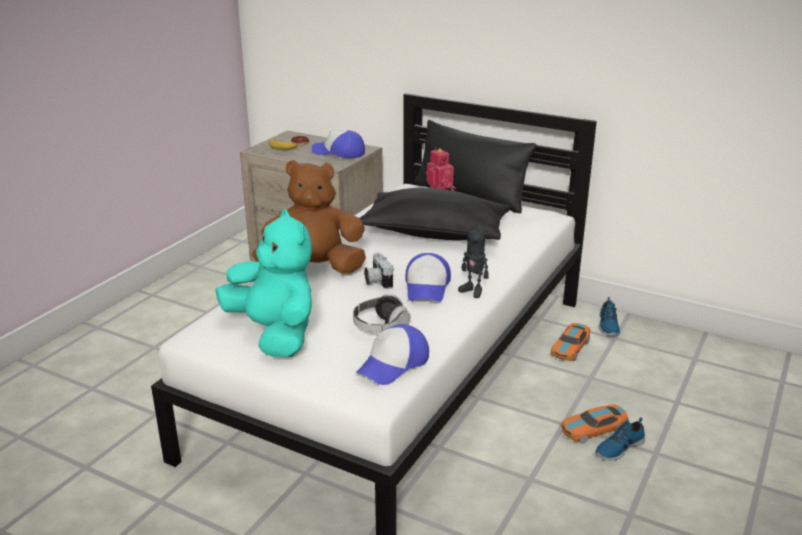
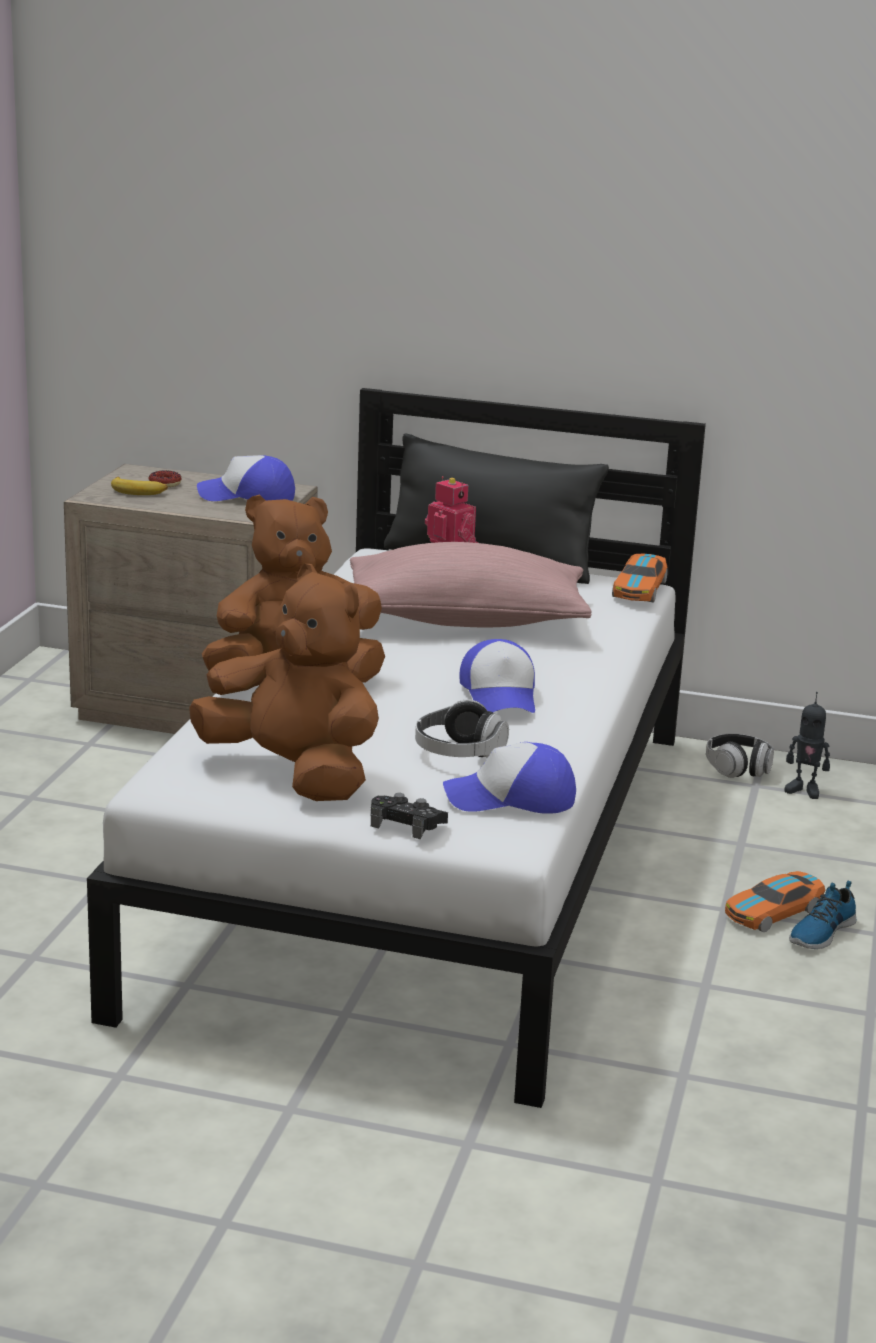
camera: 15 degrees left, 5 degrees down
turquoise plush toy [215,209,312,357] -> brown plush toy [189,564,379,801]
cap [356,324,429,385] -> cap turned 60 degrees clockwise [443,742,576,814]
black pillow [360,188,511,240] -> pink pillow [350,542,592,628]
camera [364,253,394,289] -> none
toy robot [458,221,489,298] -> toy robot moved to [784,692,830,799]
toy car [551,323,590,361] -> toy car moved to [612,554,668,603]
shoe [599,297,620,336] -> headphones [706,734,774,778]
none -> black game controller [371,793,448,839]

